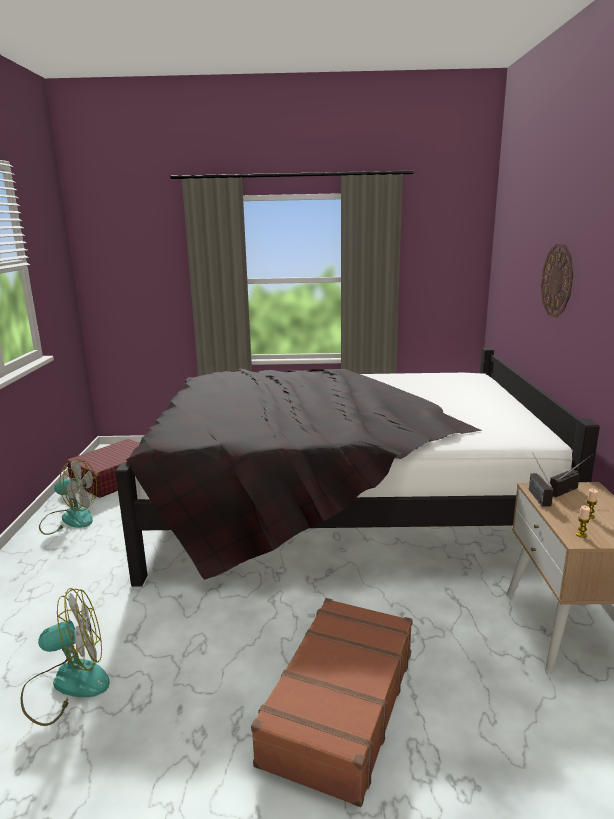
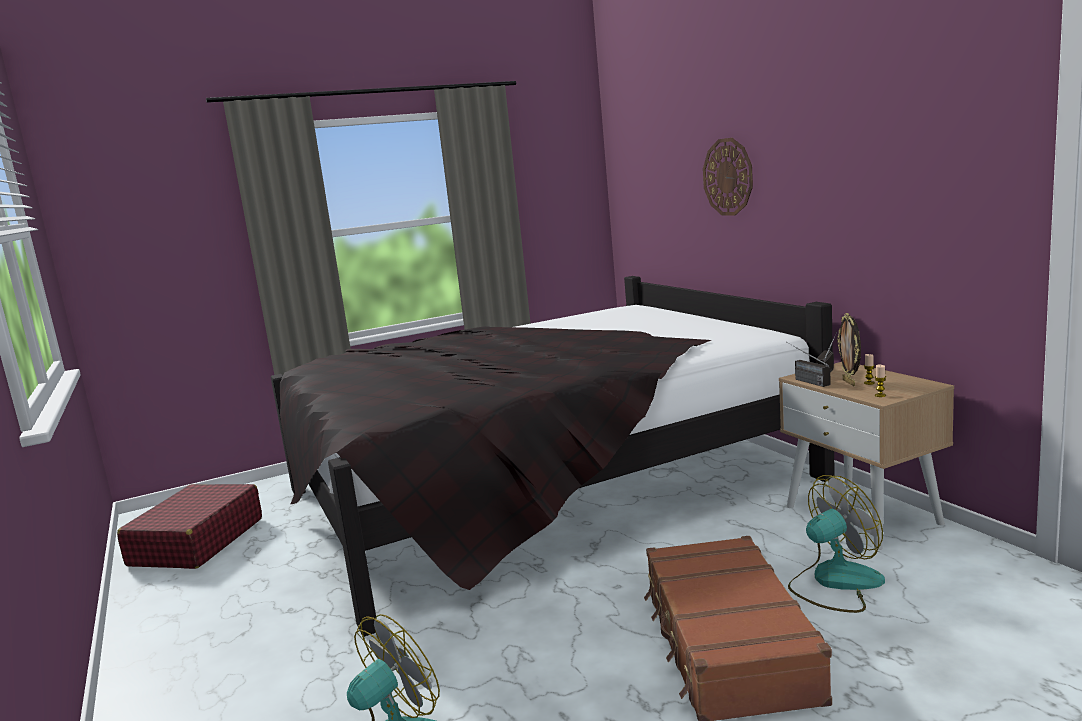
camera: 25 degrees left, 5 degrees down
fan [39,458,97,535] -> fan moved to [788,475,885,613]
none -> picture frame [837,313,861,386]

